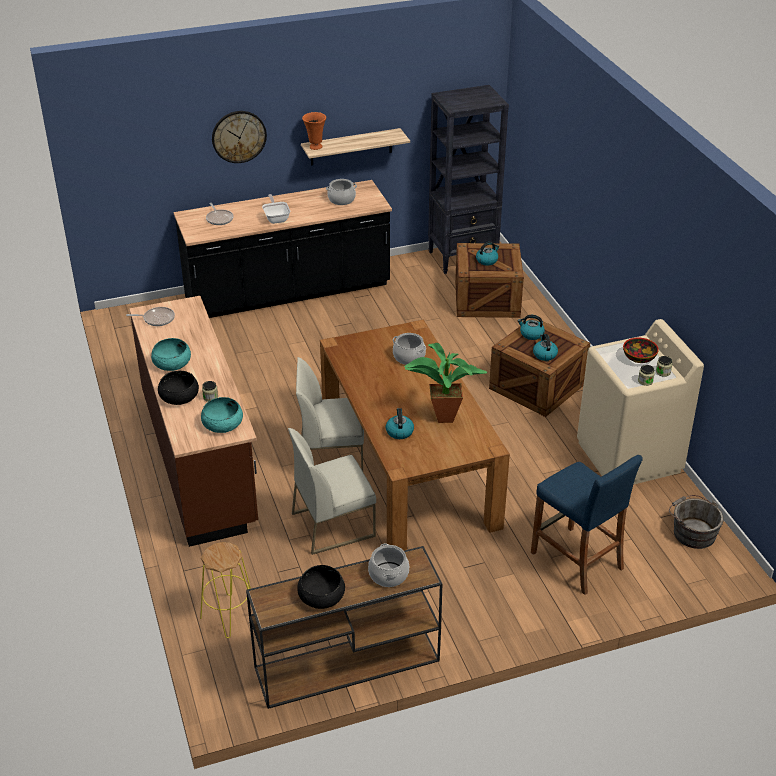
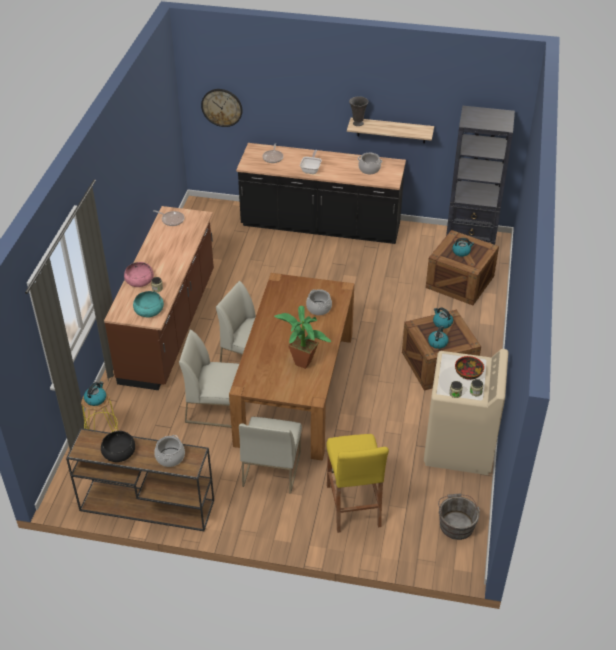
camera: 30 degrees right, 5 degrees up
turquoise bowl [151,338,191,371] -> none
black bowl [158,371,199,405] -> pink bowl [124,262,154,287]
wall clock [212,111,267,163] -> wall clock moved to [201,89,242,127]
orange vase [302,112,326,150] -> grey vase [349,96,368,126]
kettle [386,408,414,439] -> kettle moved to [84,381,106,406]
blue stool [531,455,643,595] -> yellow stool [326,434,389,533]
none -> white chair [239,417,302,494]

